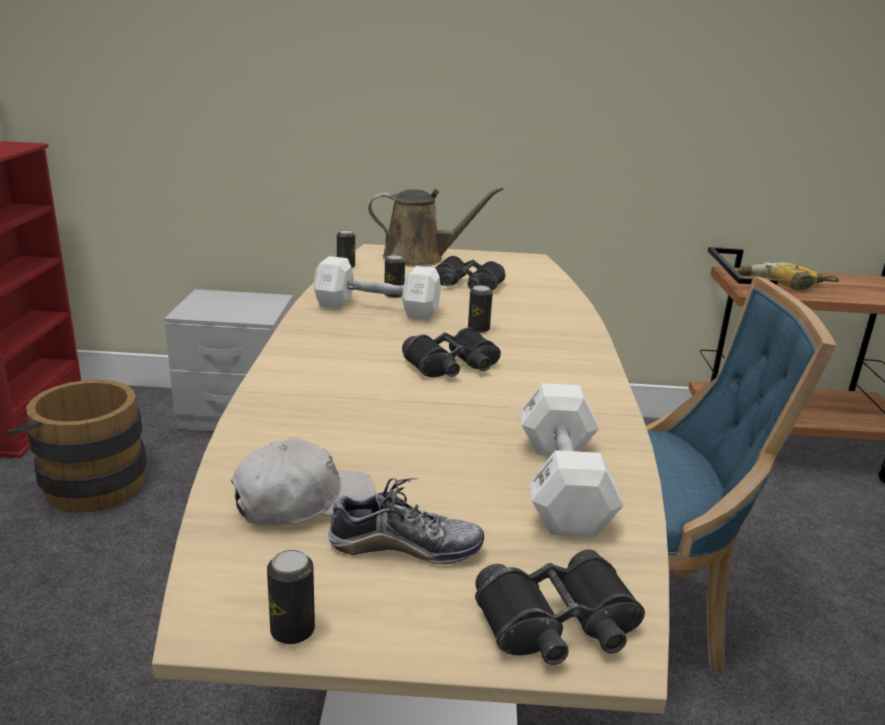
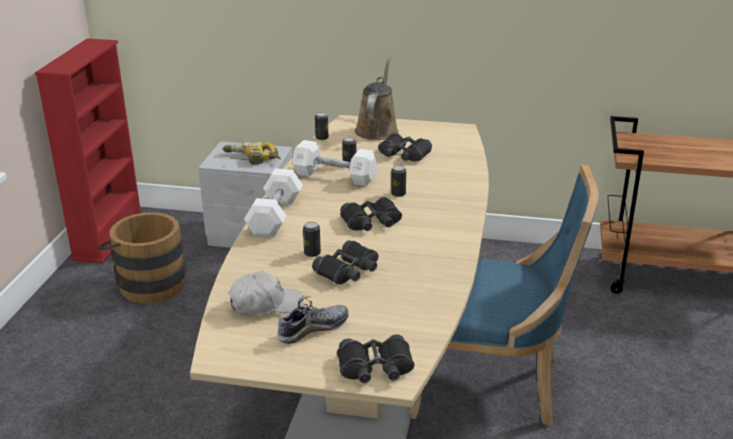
camera: 10 degrees right, 5 degrees up
can [267,550,315,644] -> can moved to [303,222,321,257]
shoe [328,478,484,564] -> shoe turned 45 degrees counterclockwise [277,296,349,344]
brown watering can [368,187,503,267] -> brown watering can turned 90 degrees counterclockwise [355,58,399,140]
white dumbbell [520,383,623,537] -> white dumbbell moved to [244,168,303,237]
power drill [738,262,839,291] -> power drill moved to [222,142,281,165]
none -> black binoculars [312,240,379,284]

